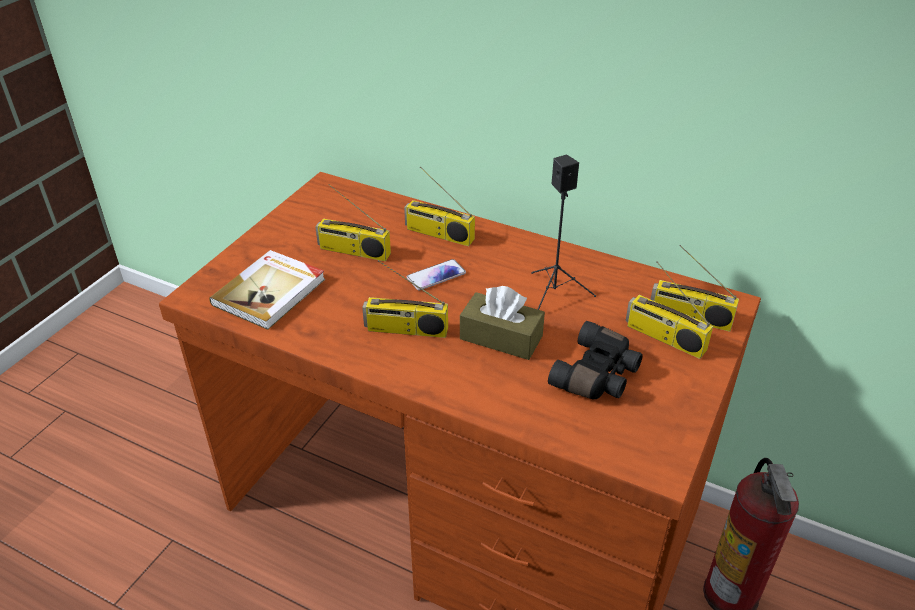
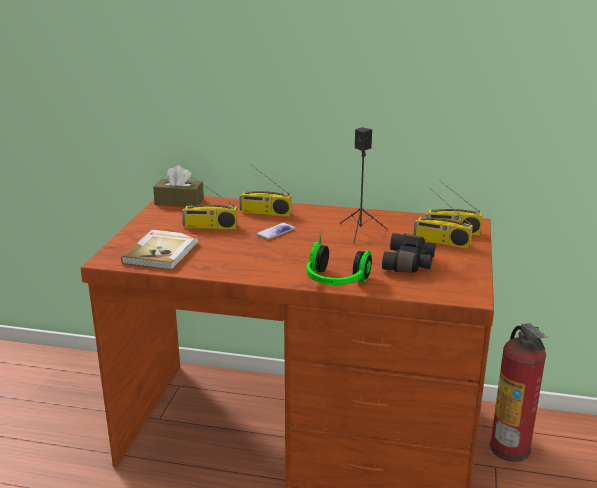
camera: 15 degrees left, 15 degrees down
radio [362,260,448,338] -> none
brown tissue box [460,286,545,360] -> brown tissue box moved to [153,165,204,207]
none -> headphones [306,235,372,285]

